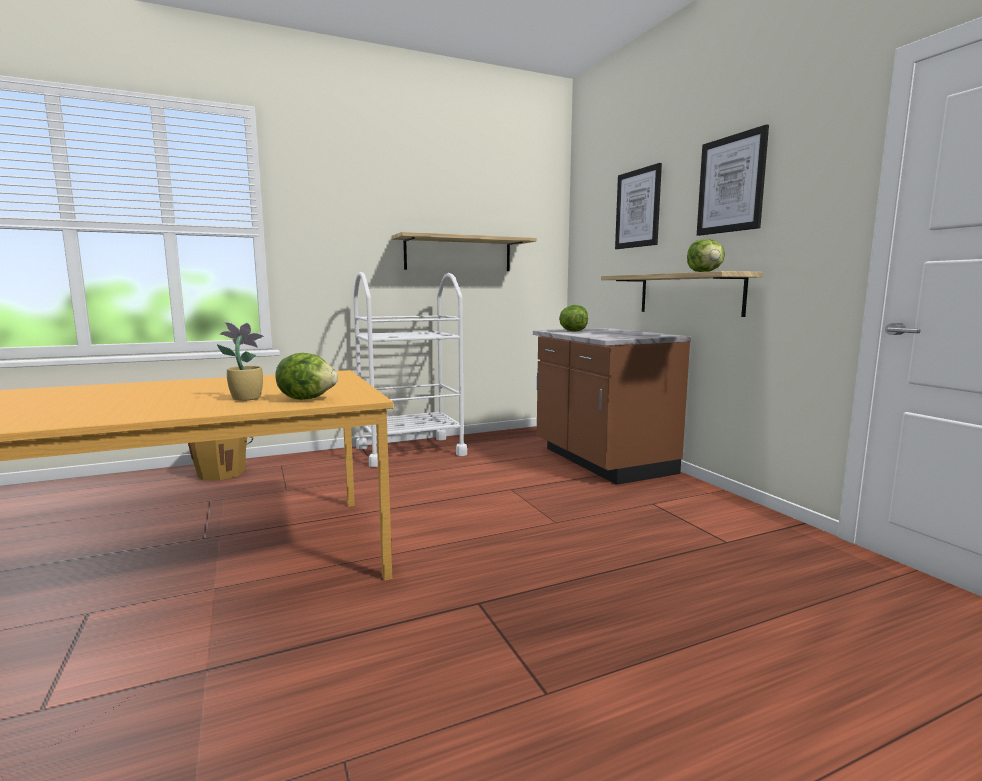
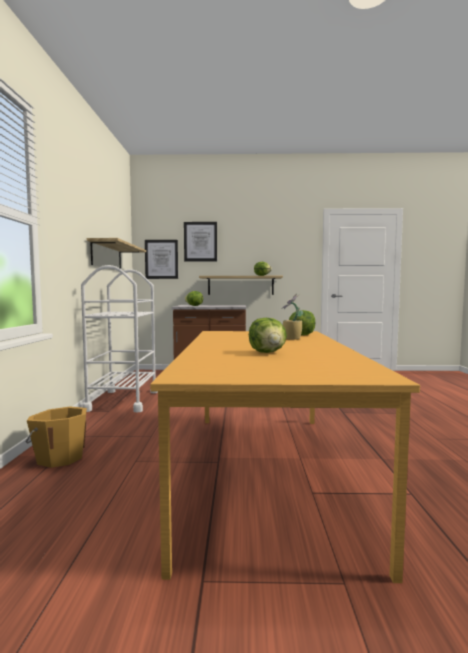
camera: 65 degrees left, 5 degrees down
picture [697,124,769,236] -> picture moved to [145,240,178,279]
none -> lettuce [249,318,287,353]

